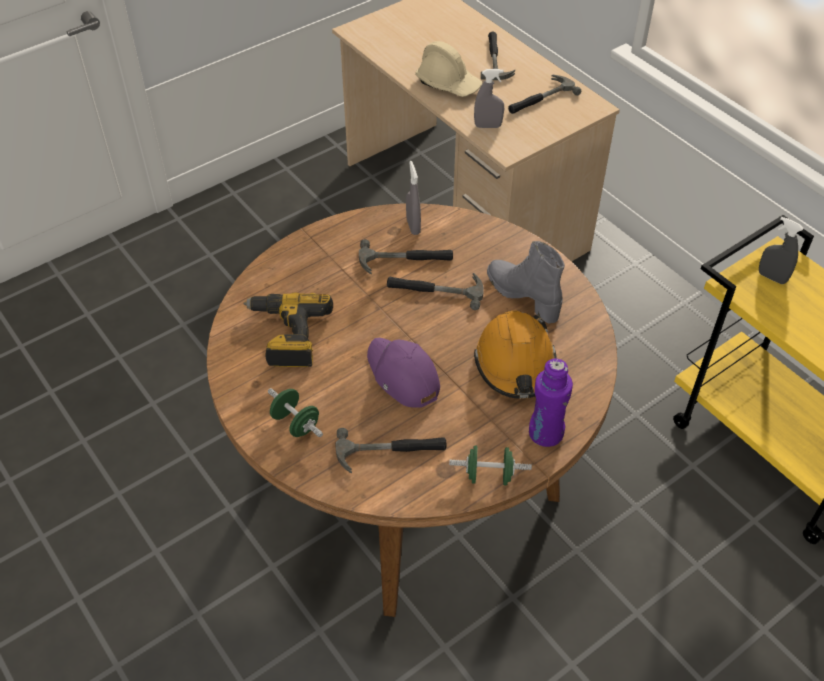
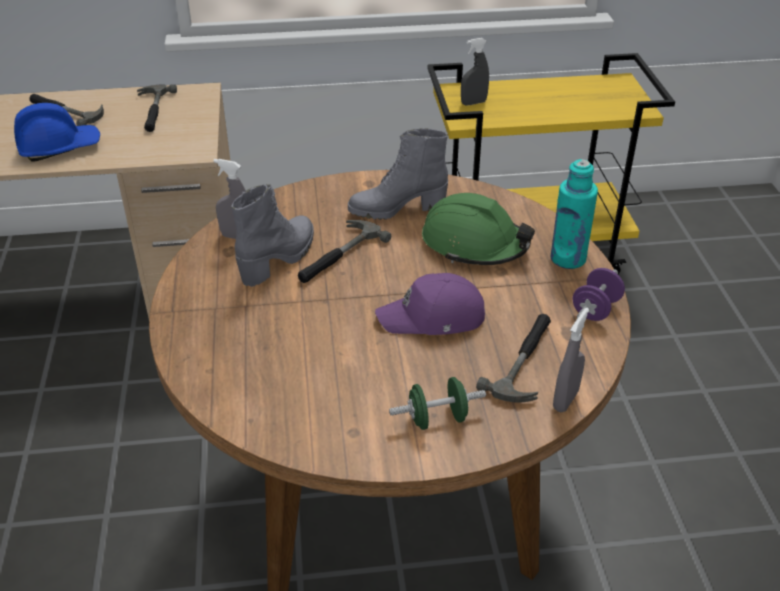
camera: 60 degrees left, 10 degrees down
power drill [244,293,333,367] -> none
hammer [359,239,453,274] -> grey boot [231,184,314,287]
beige hard hat [415,41,482,97] -> blue hard hat [14,103,100,162]
green dumbbell [449,445,532,485] -> purple dumbbell [573,268,625,321]
grey spray bottle [474,69,504,128] -> grey spray bottle moved to [553,308,589,412]
orange hard hat [474,311,557,399] -> green hard hat [422,193,535,265]
purple bottle [529,358,573,447] -> turquoise bottle [551,159,598,269]

